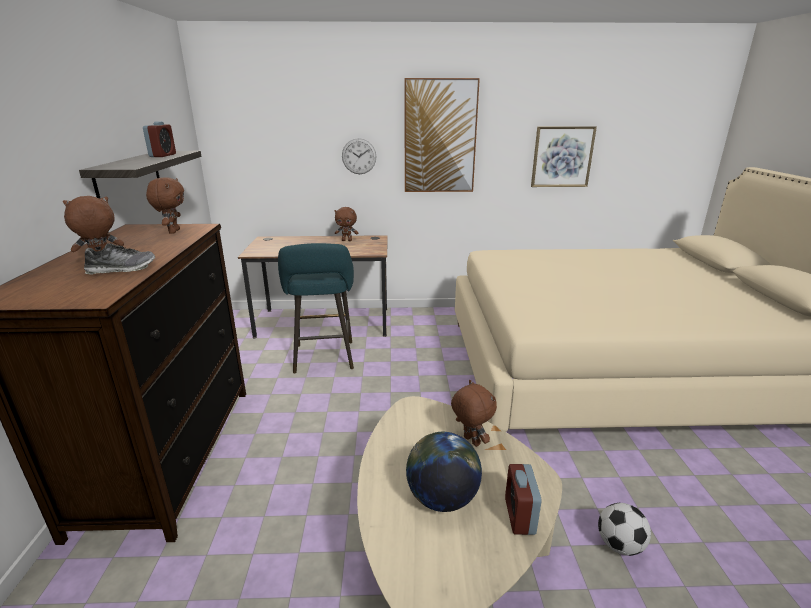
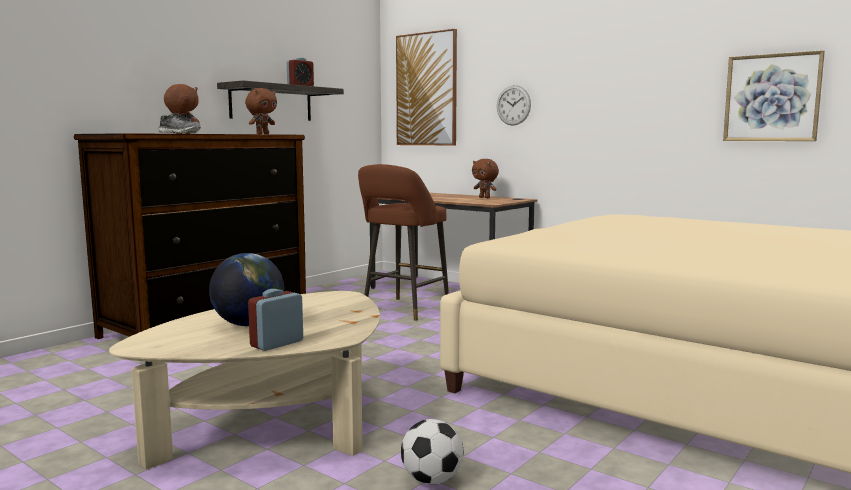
camera: 40 degrees right, 15 degrees down
turquoise stool [278,243,354,373] -> brown stool [358,164,449,320]
picture [405,78,480,192] -> picture moved to [396,29,457,146]
brown plush toy [451,380,497,447] -> none

